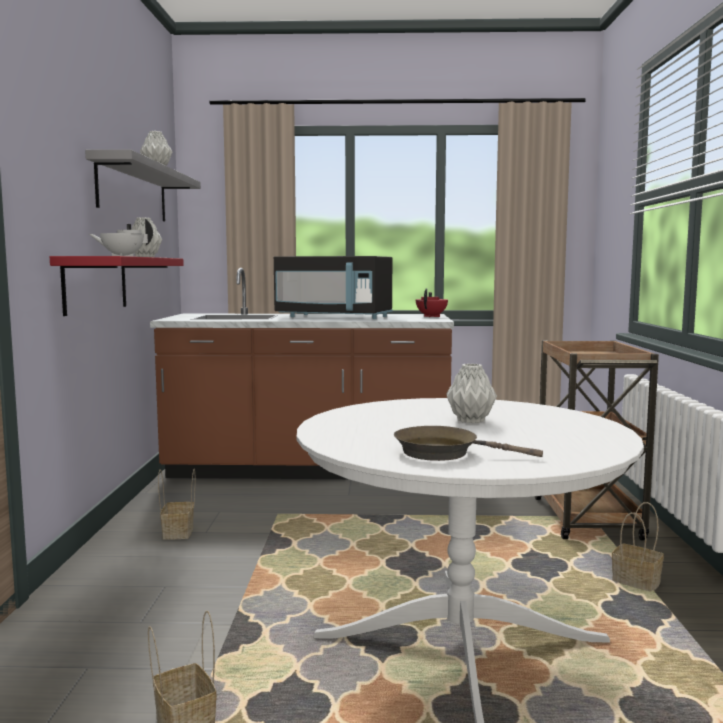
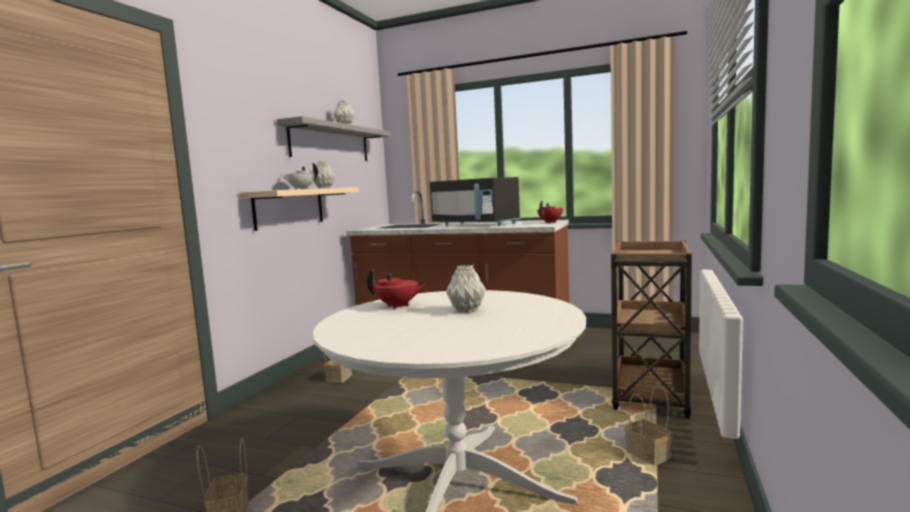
camera: 20 degrees right, 0 degrees up
red shelf [50,256,184,316] -> beige shelf [239,187,359,231]
brown frying pan [394,426,543,461] -> none
none -> red teapot [367,269,429,309]

